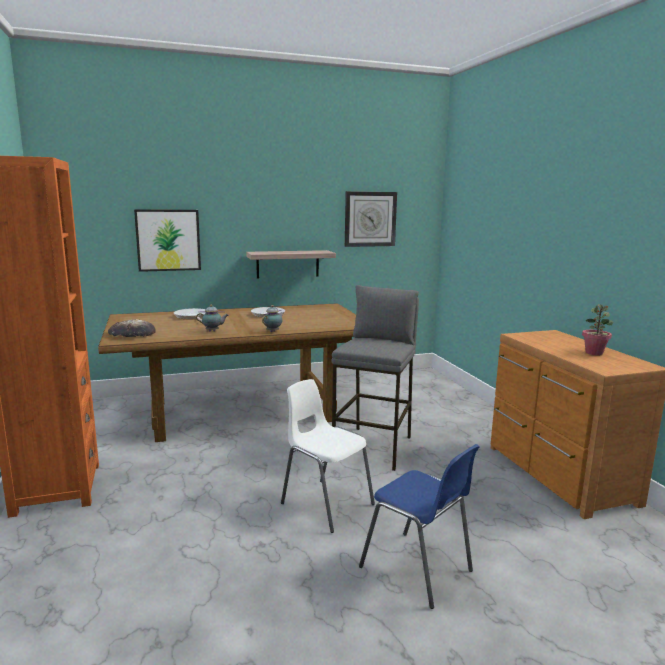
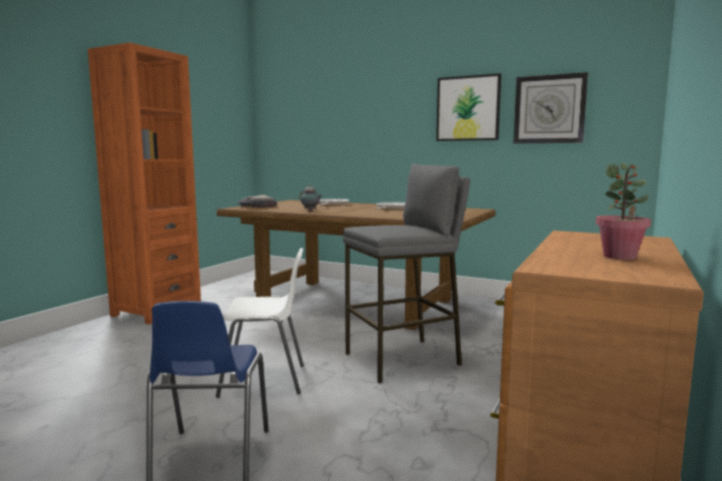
camera: 45 degrees right, 5 degrees down
picture [134,209,201,272] -> picture moved to [436,73,501,141]
shelf [246,250,336,278] -> none
teapot [262,305,284,332] -> none
white chair [281,379,375,533] -> white chair turned 90 degrees clockwise [216,248,304,398]

